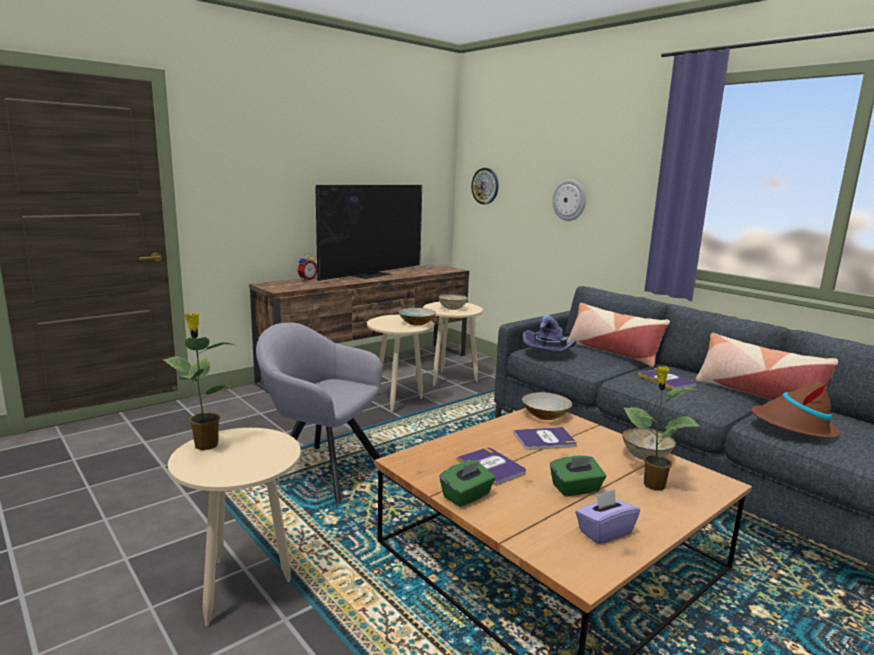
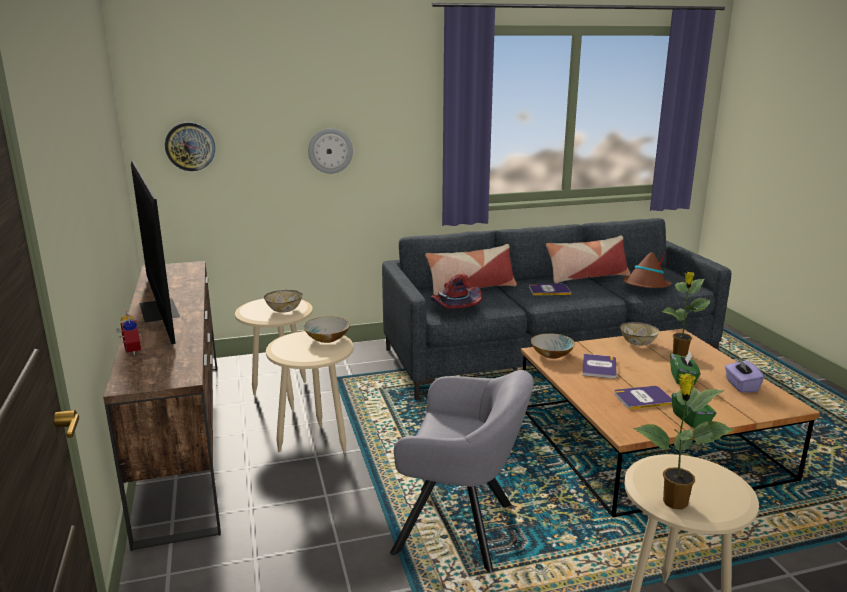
camera: 65 degrees left, 5 degrees up
grey armchair [256,322,382,504] -> grey armchair turned 120 degrees counterclockwise [390,370,534,573]
purple hat [523,315,576,352] -> red hat [430,273,482,309]

